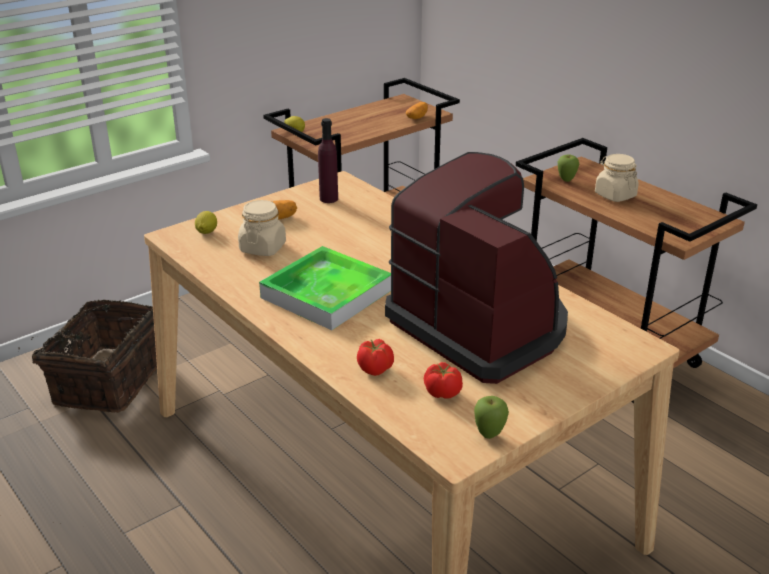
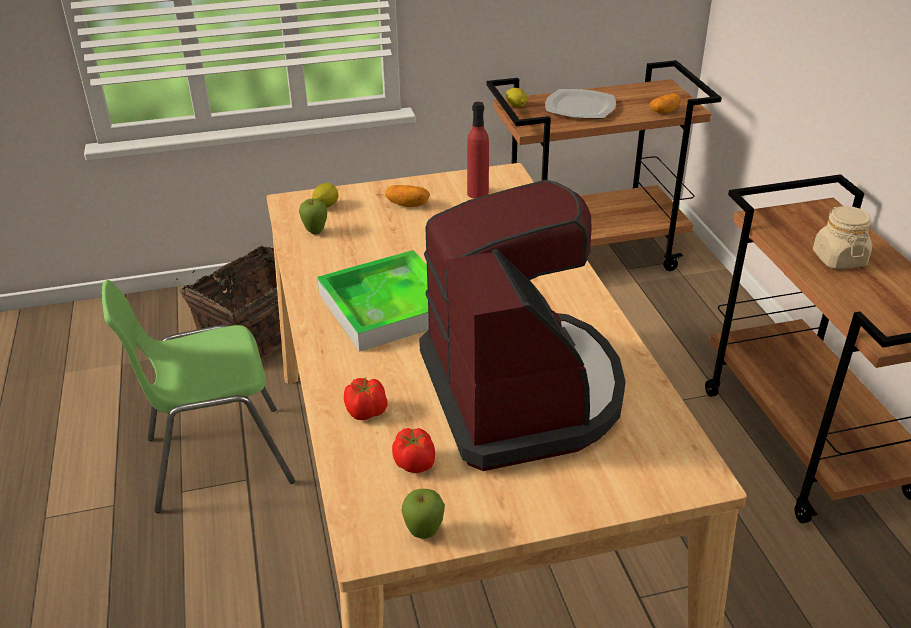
camera: 25 degrees right, 5 degrees up
beige jar [238,200,286,256] -> none
purple bottle [318,118,338,203] -> red bottle [467,102,489,199]
apple [558,155,579,182] -> apple moved to [299,199,327,234]
none -> green chair [102,280,295,513]
none -> plate [545,89,616,119]

